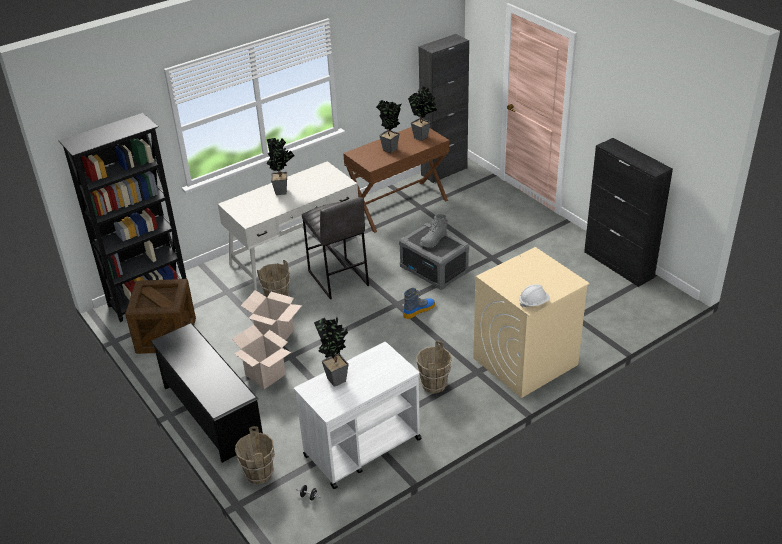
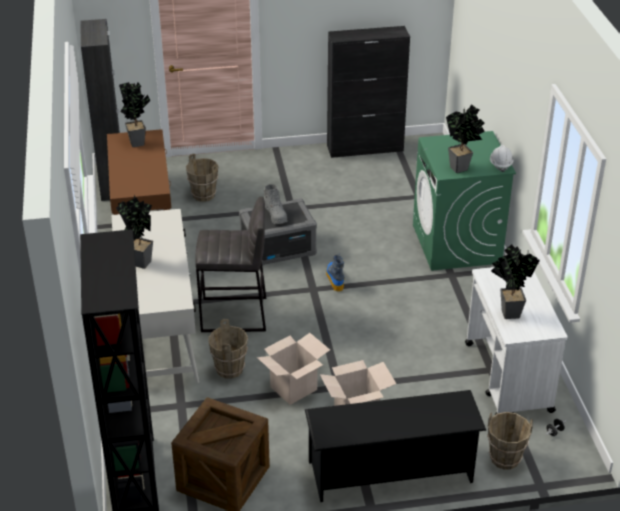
camera: 65 degrees left, 0 degrees up
potted plant [376,100,402,153] -> potted plant moved to [446,104,485,173]
brown bucket [416,341,452,393] -> brown bucket moved to [186,154,218,202]
beige washing machine [473,247,590,398] -> green washing machine [413,131,516,271]

